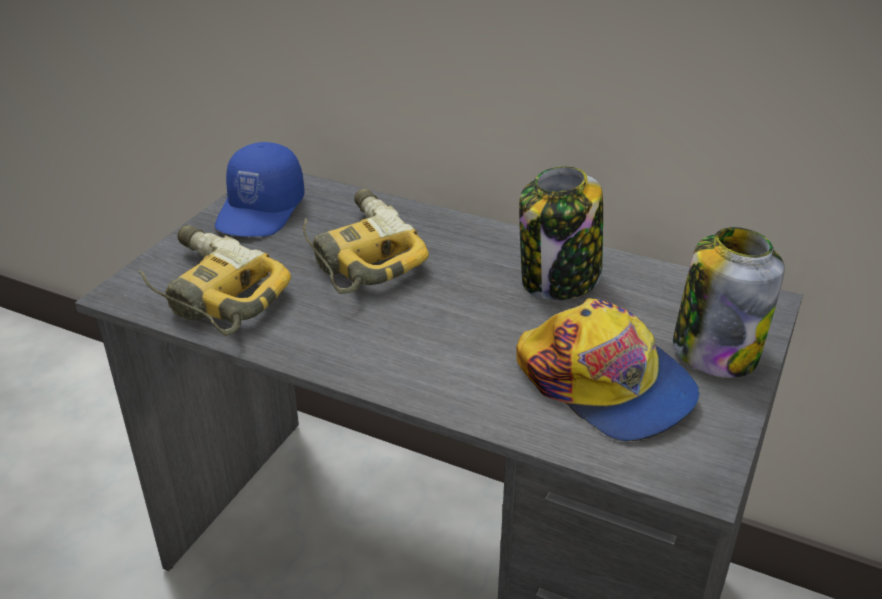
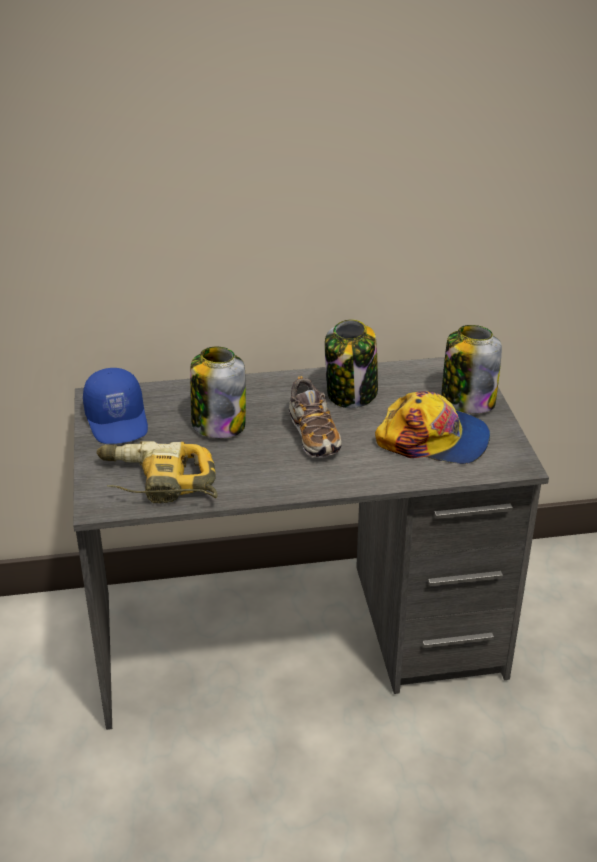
camera: 35 degrees left, 0 degrees up
power drill [303,189,429,294] -> jar [190,347,246,438]
none -> shoe [289,376,342,458]

